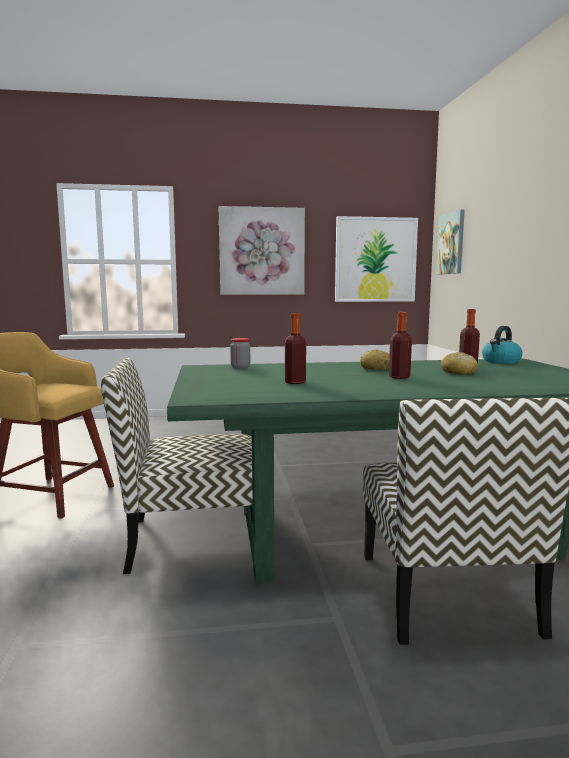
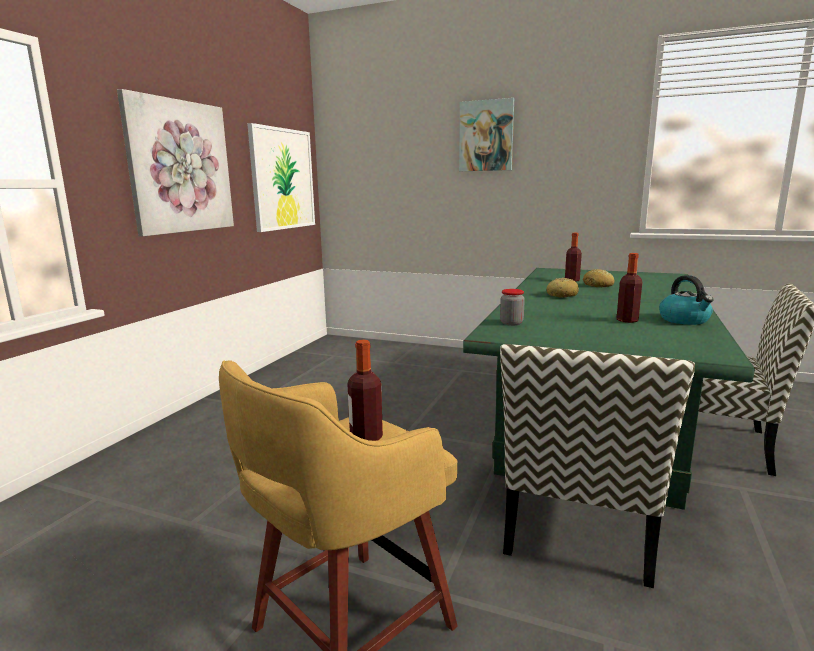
camera: 60 degrees left, 5 degrees up
bottle [389,312,412,379] -> bottle moved to [347,340,383,441]
picture [436,209,465,275] -> picture moved to [459,98,514,171]
kettle [482,326,523,364] -> kettle moved to [659,275,714,325]

